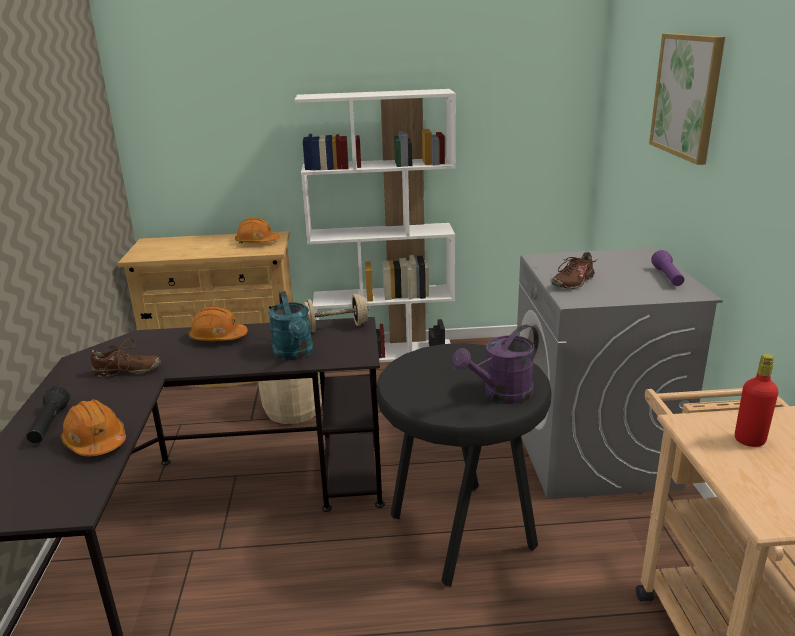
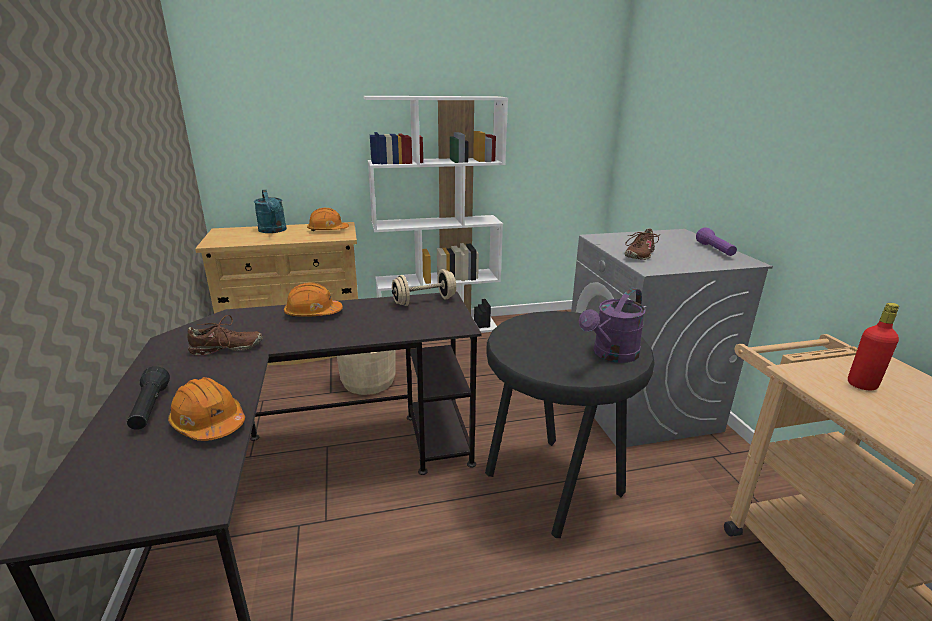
camera: 10 degrees left, 0 degrees up
turquoise watering can [268,291,313,360] -> turquoise watering can moved to [254,190,287,233]
picture [649,33,725,165] -> none

